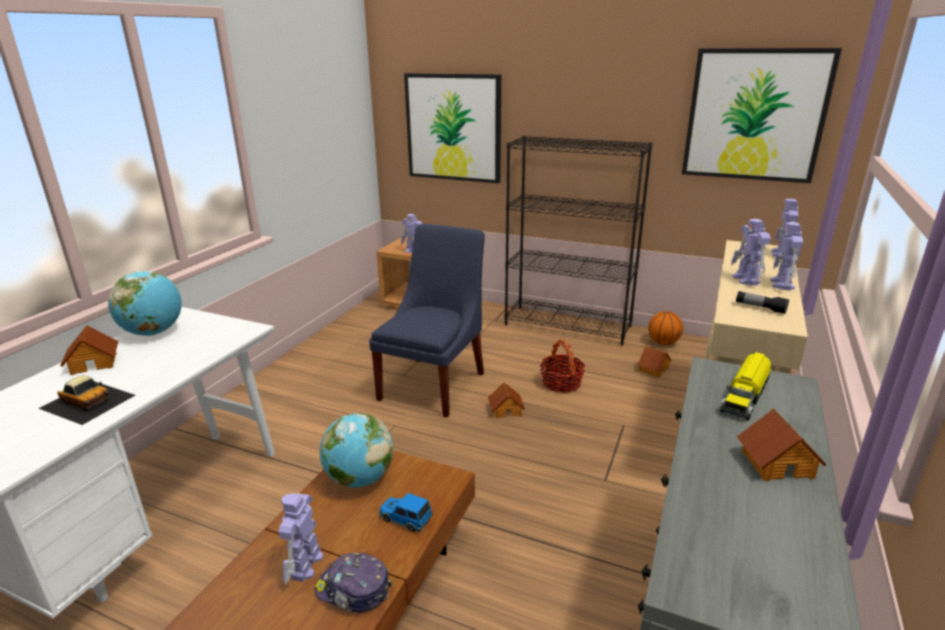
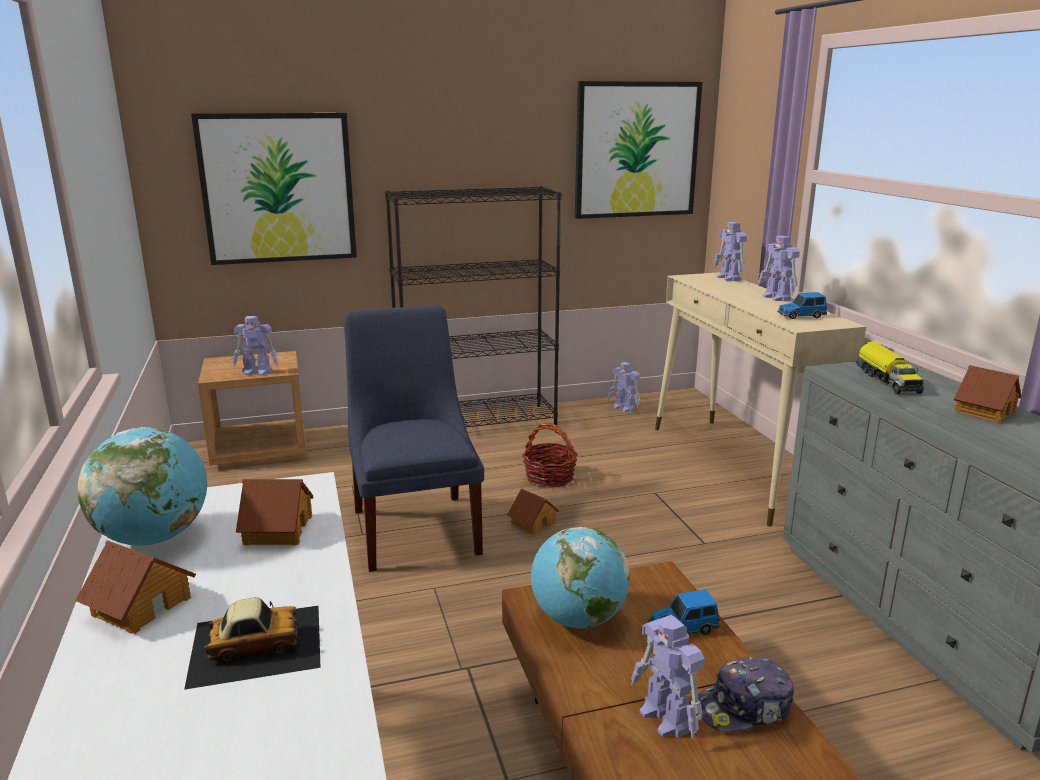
camera: 40 degrees left, 5 degrees down
toy house [638,346,671,377] -> toy house moved to [236,479,313,545]
basketball [648,311,683,345] -> none
toy robot [731,219,771,285] -> toy robot moved to [608,362,640,412]
flashlight [736,291,789,314] -> toy car [777,292,827,319]

